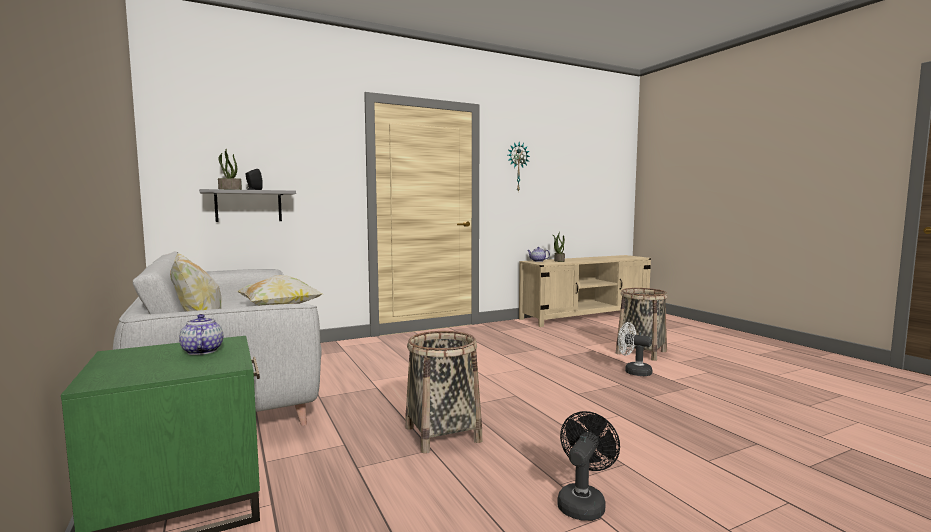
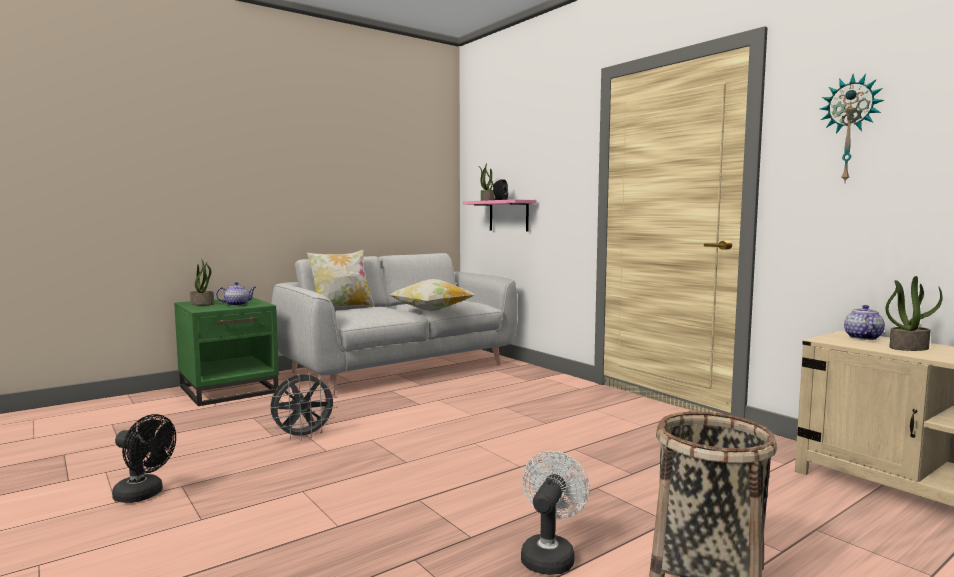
camera: 80 degrees right, 0 degrees up
grey shelf [199,189,296,222] -> pink shelf [463,199,537,231]
basket [405,331,483,454] -> grey fan [270,373,338,441]
none -> potted plant [190,260,214,305]

